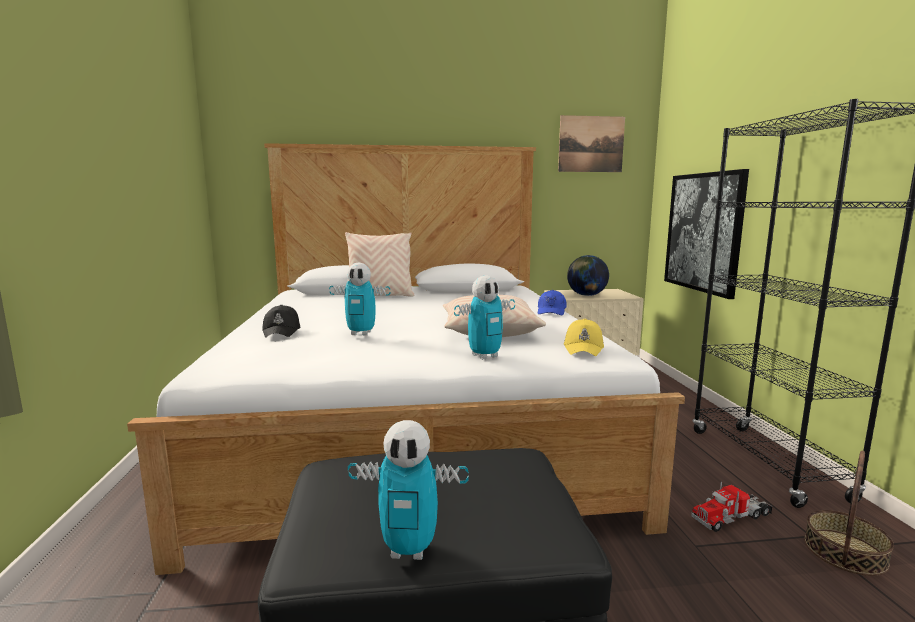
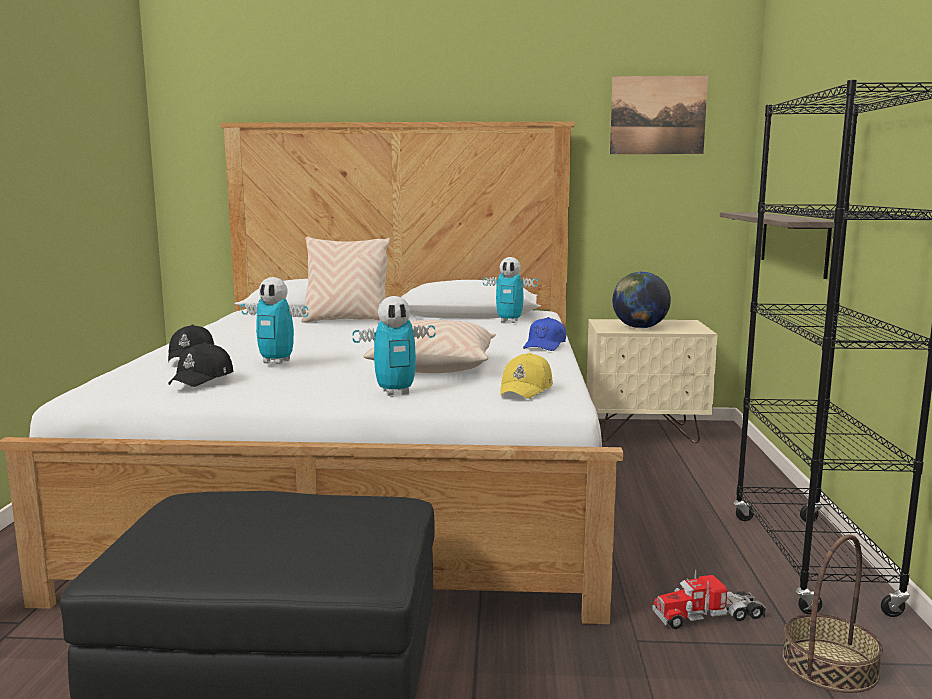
camera: 10 degrees right, 0 degrees up
toy robot [348,420,469,560] -> toy robot moved to [483,257,538,323]
picture [664,169,749,299] -> shelf [720,212,834,279]
none -> black cap [168,342,233,387]

